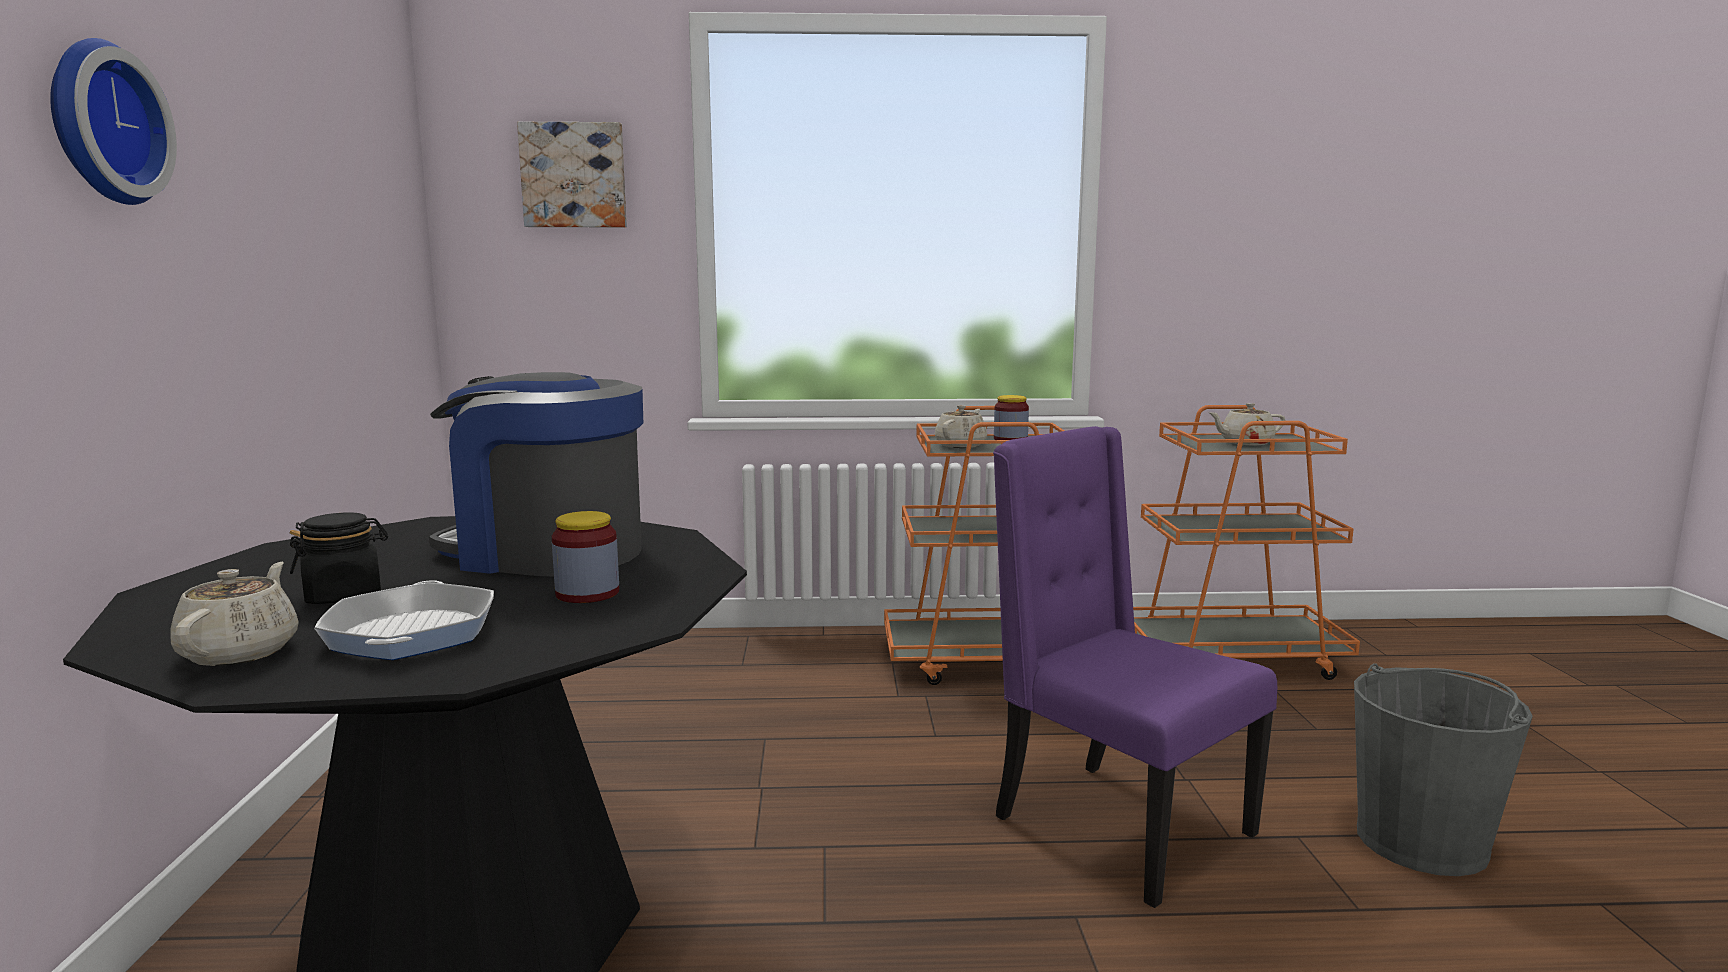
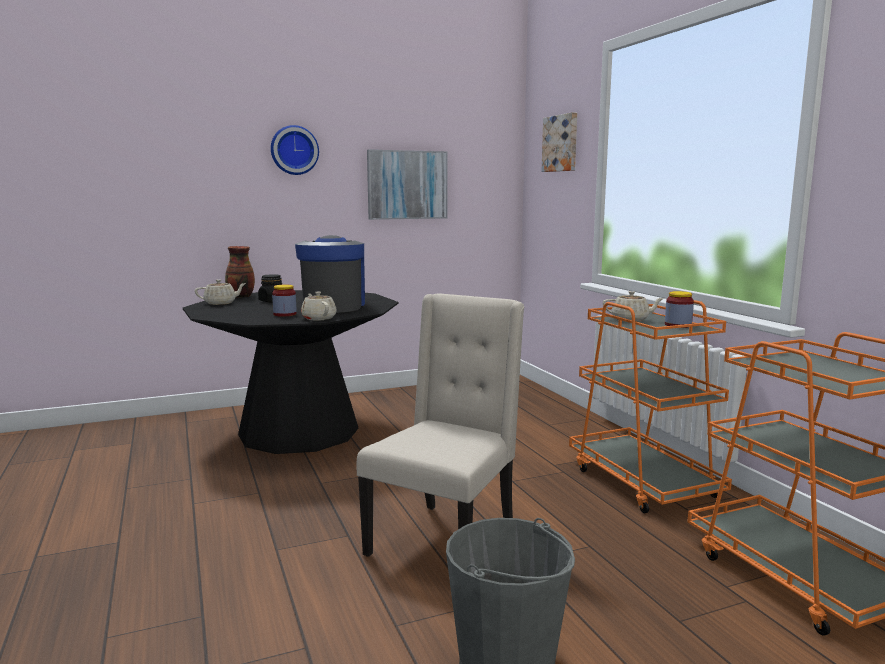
camera: 70 degrees right, 0 degrees up
frying pan [314,580,494,660] -> none
purple chair [993,426,1277,908] -> beige chair [357,294,524,557]
beige teapot [1209,403,1285,445] -> beige teapot moved to [301,292,337,321]
none -> vase [225,246,255,298]
none -> picture [367,150,448,220]

